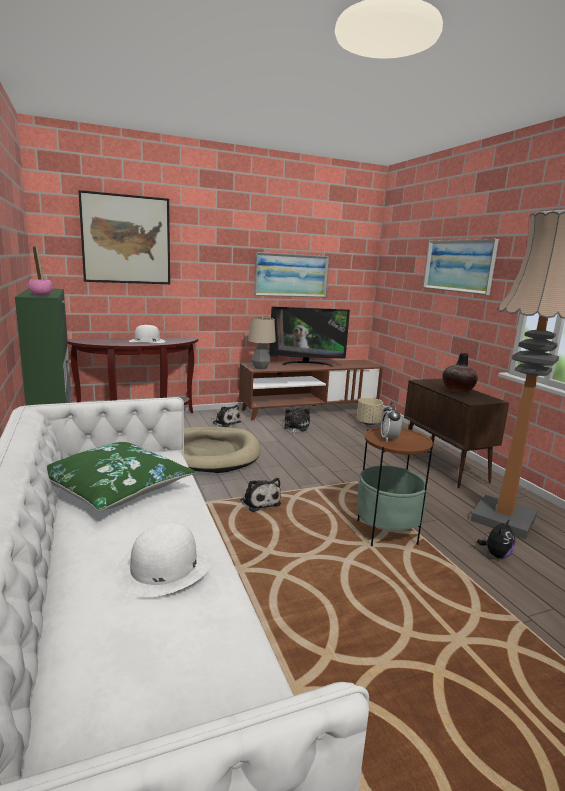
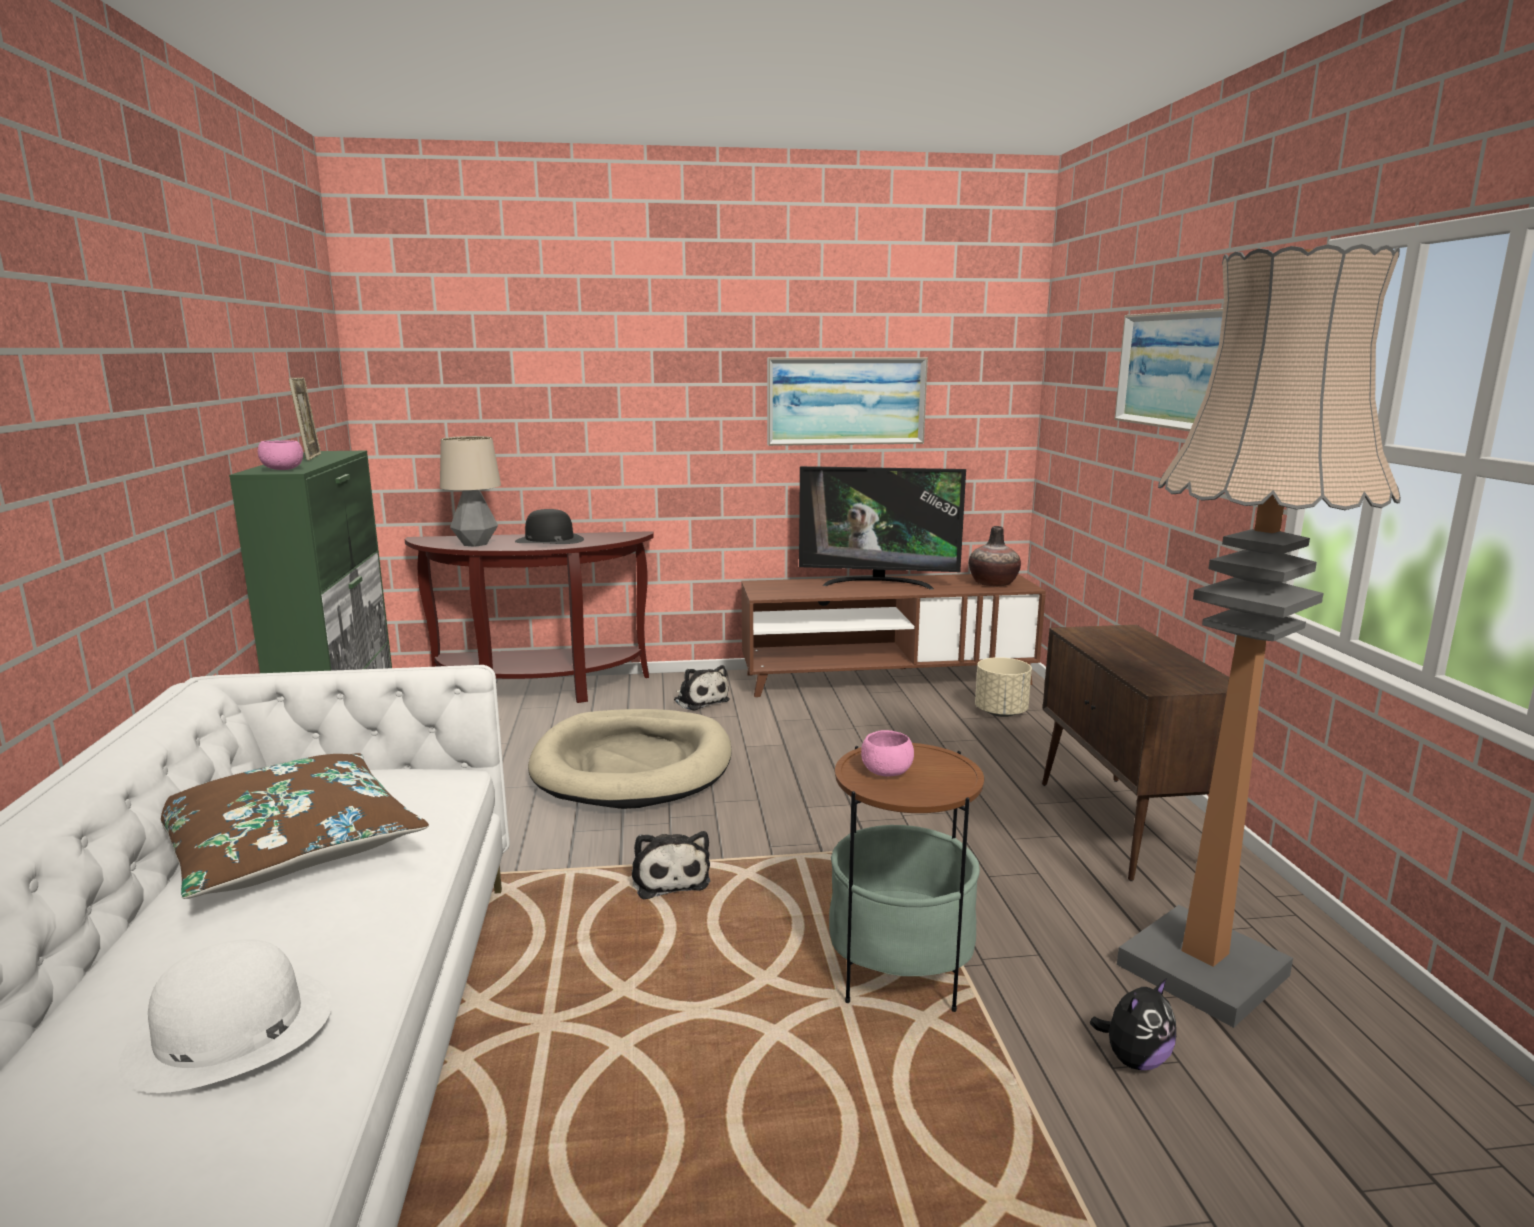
camera: 15 degrees right, 0 degrees up
green pillow [47,442,196,512] -> brown pillow [161,753,429,899]
picture [78,190,170,284] -> none
white hat [129,325,166,343] -> black hat [515,509,584,544]
table lamp [248,317,276,369] -> table lamp moved to [440,436,501,547]
plush toy [284,408,310,434] -> none
alarm clock [381,402,402,441] -> pink bowl [861,730,914,776]
vase [443,353,478,393] -> vase moved to [969,526,1021,587]

